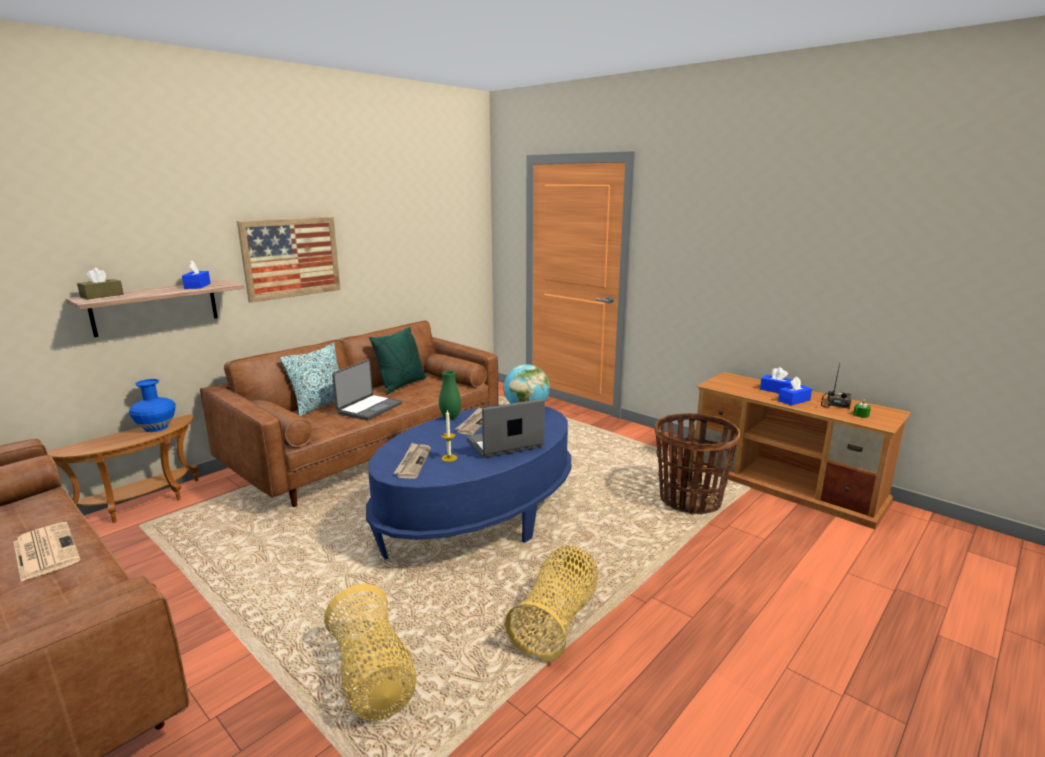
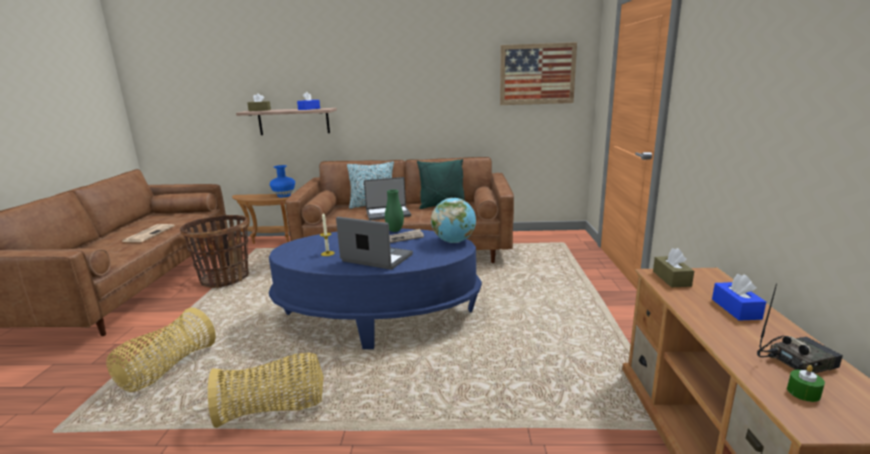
camera: 50 degrees right, 0 degrees up
picture [237,217,341,303] -> picture moved to [500,42,577,105]
newspaper [393,443,431,479] -> none
basket [655,413,740,514] -> basket moved to [180,215,249,288]
blue tissue box [778,377,812,405] -> none
none -> brown tissue box [653,248,694,287]

